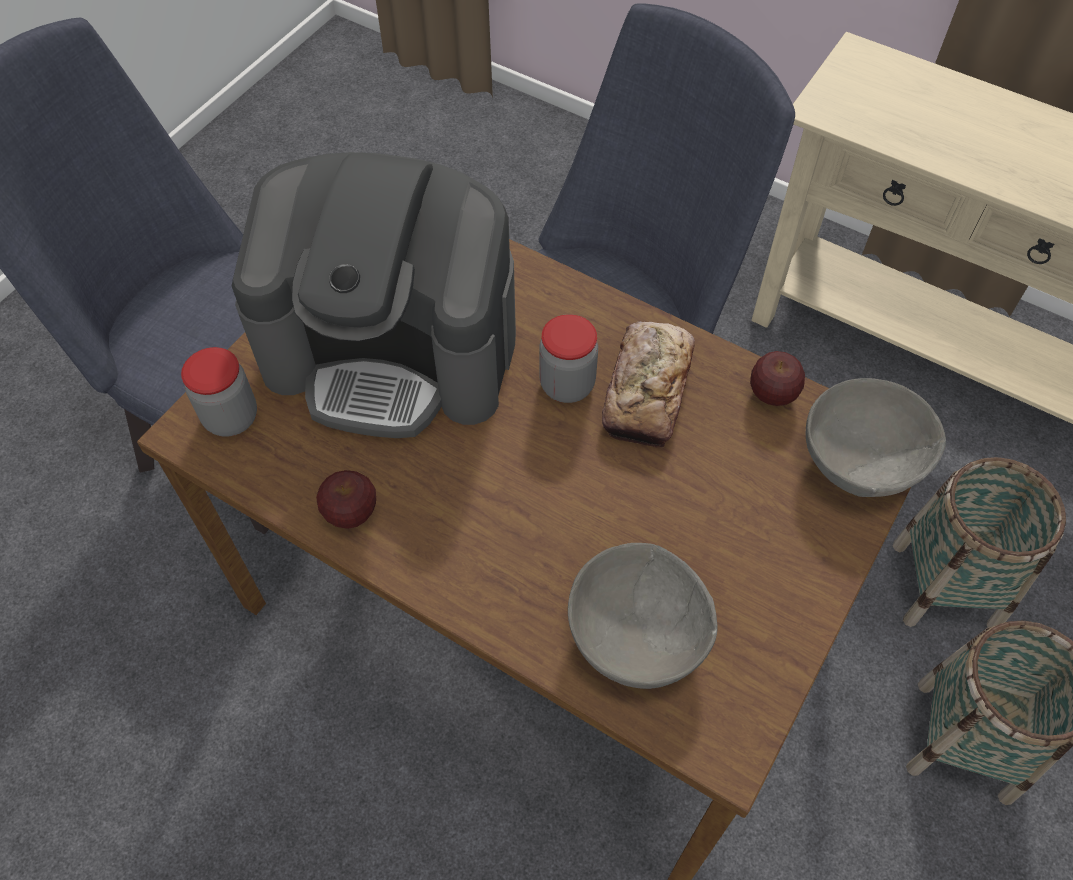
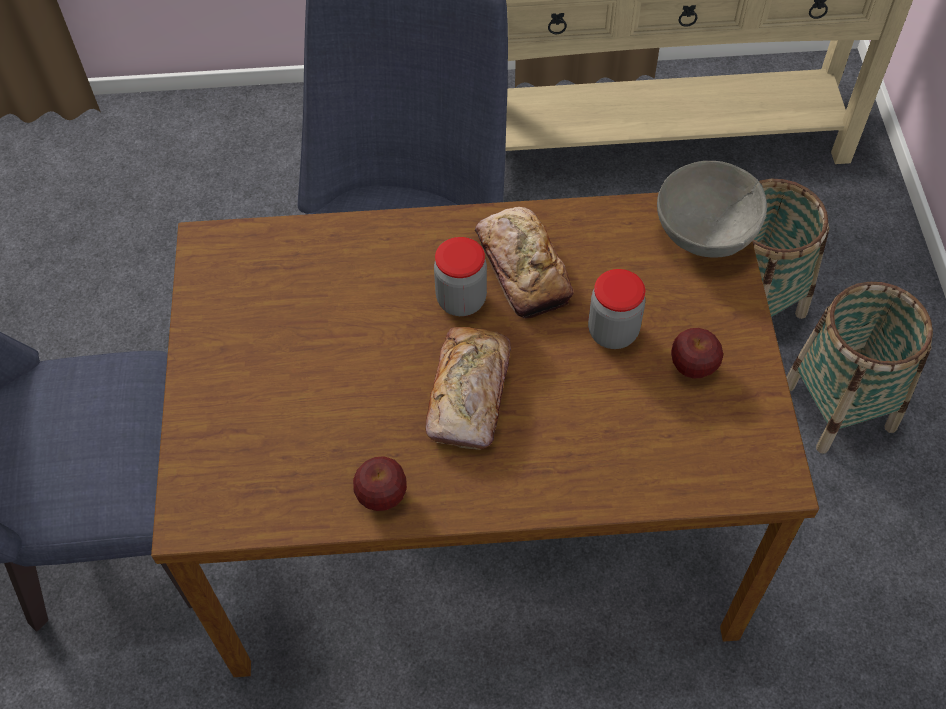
camera: 35 degrees left, 0 degrees up
jar [181,347,257,437] -> jar moved to [588,269,645,349]
coffee machine [232,152,516,438] -> none
grey bowl [568,543,718,689] -> none
apple [750,351,805,406] -> apple moved to [671,328,723,379]
none -> bread [425,327,511,450]

